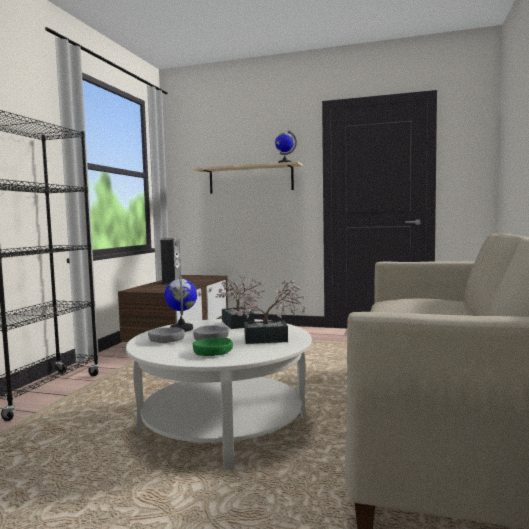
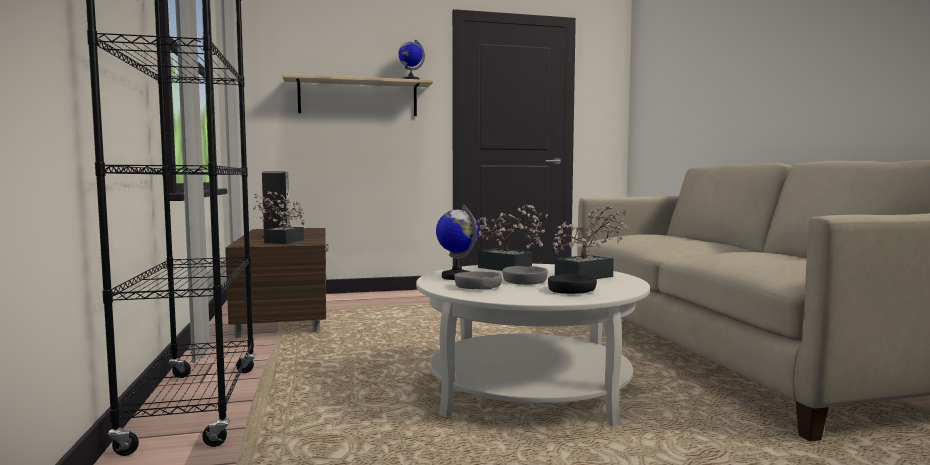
camera: 30 degrees left, 0 degrees up
green bowl [193,337,233,356] -> black bowl [548,274,597,294]
none -> potted plant [253,191,305,244]

